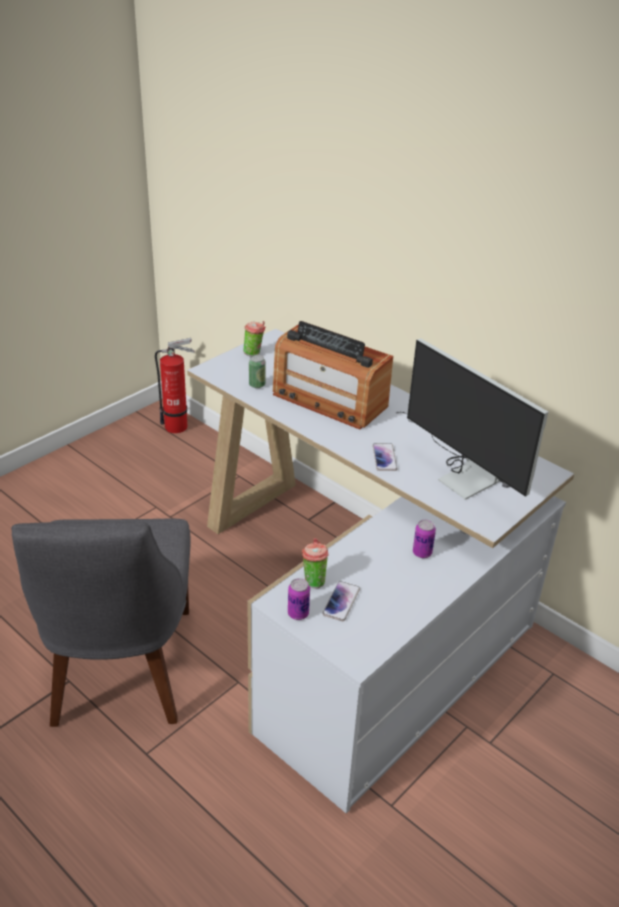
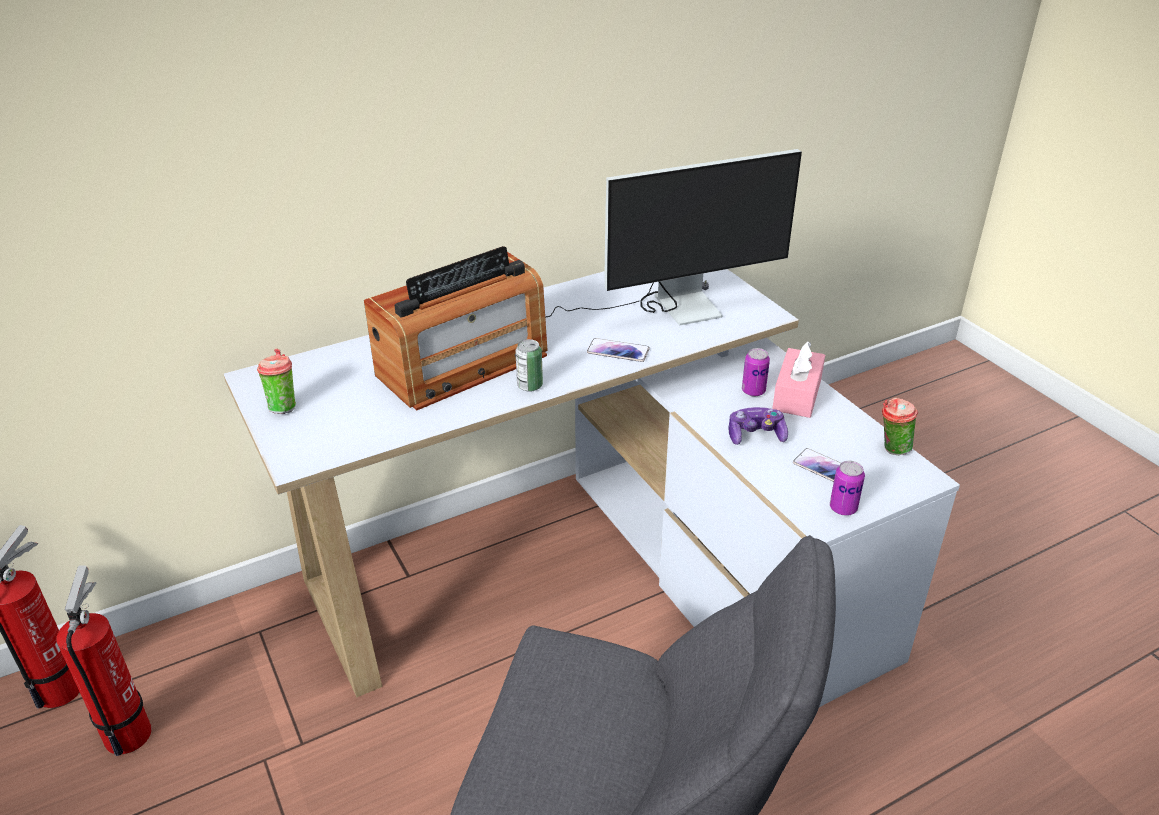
camera: 70 degrees left, 0 degrees up
can [249,355,266,388] -> can moved to [515,339,543,392]
cup [302,538,329,588] -> cup moved to [882,397,918,455]
none -> fire extinguisher [56,565,151,756]
none -> game controller [729,407,788,445]
none -> pink tissue box [772,341,825,418]

